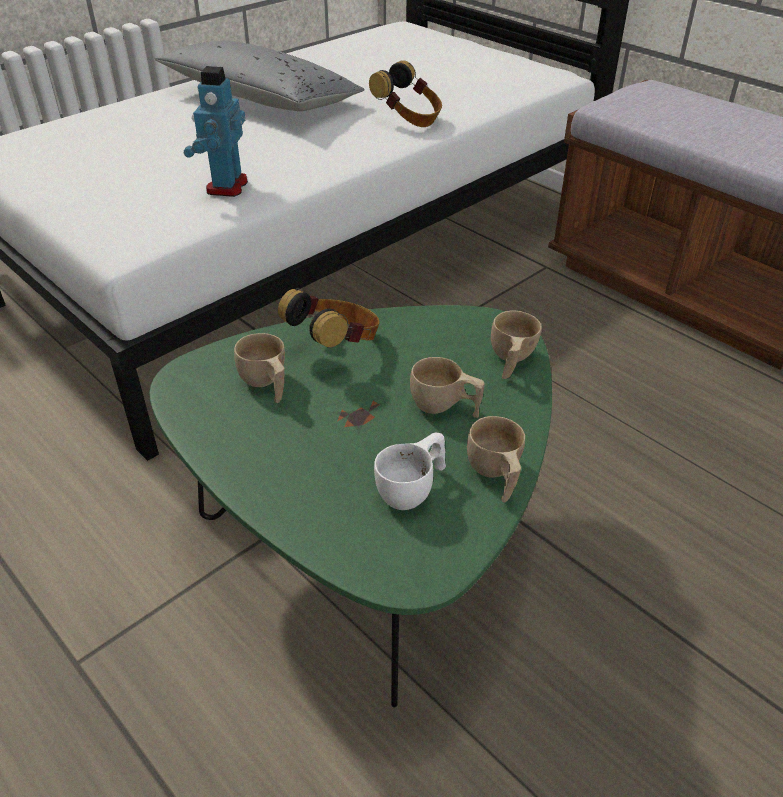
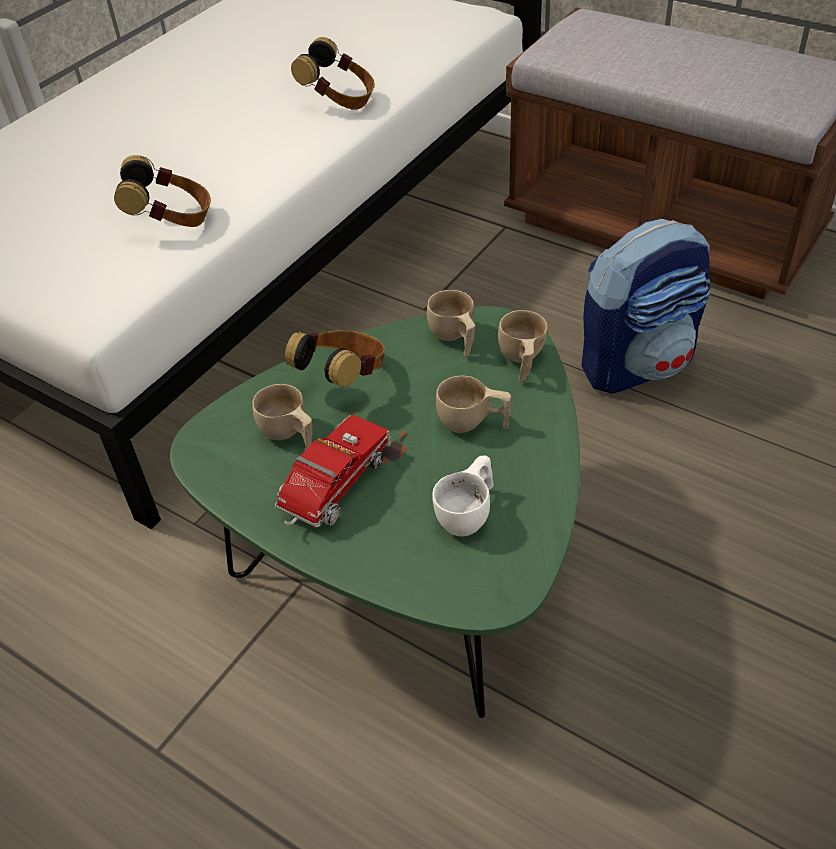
camera: 10 degrees left, 5 degrees up
grey pillow [154,40,365,111] -> none
toy robot [184,66,248,197] -> headphones [114,155,211,227]
beige cup [467,416,525,502] -> beige cup moved to [427,290,475,357]
none -> toy truck [275,414,391,527]
none -> backpack [581,219,711,393]

